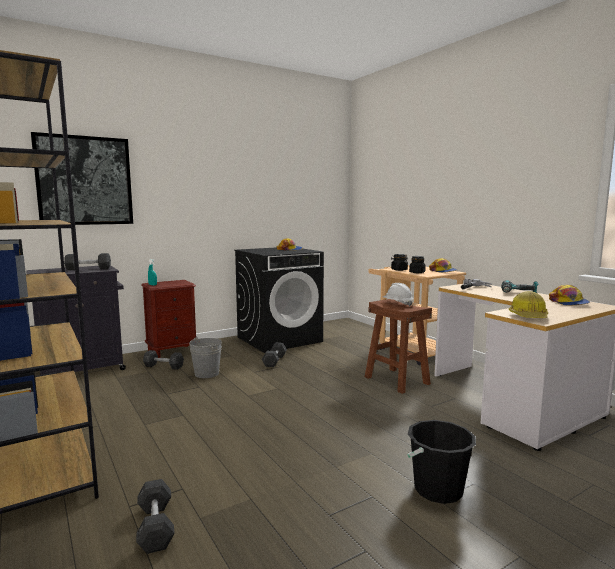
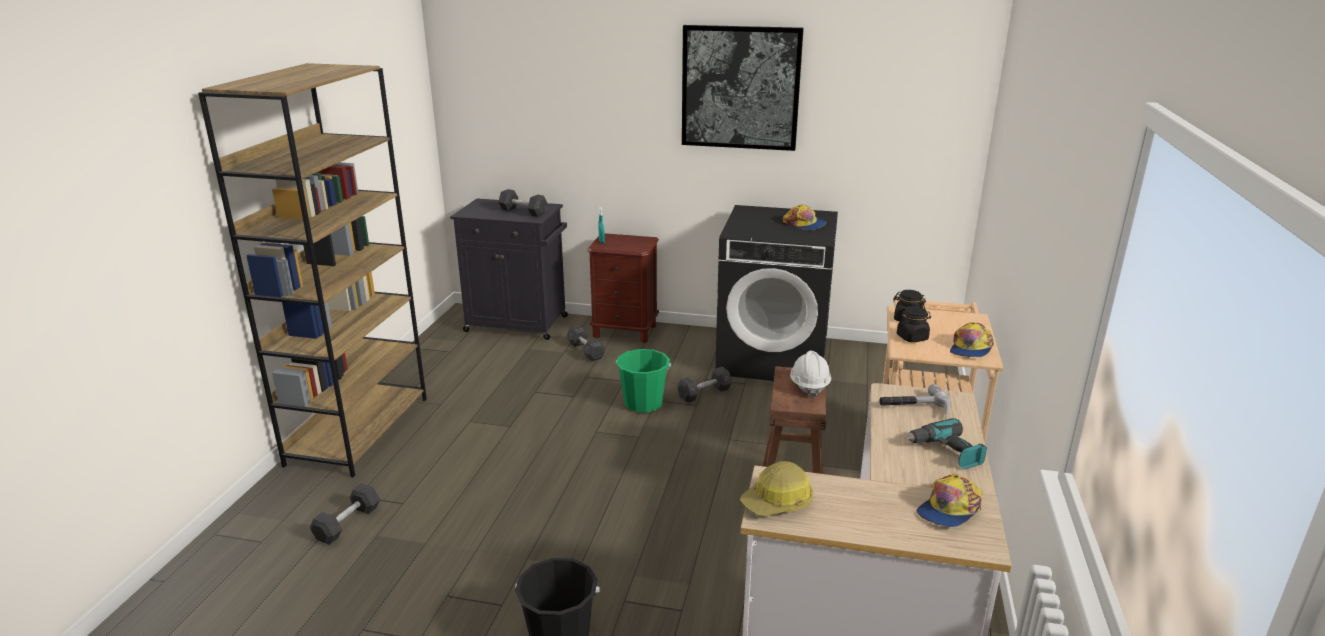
camera: 45 degrees right, 15 degrees up
picture [31,132,133,225] -> picture moved to [682,25,804,151]
grey bucket [189,337,222,378] -> none
none -> green bucket [616,349,671,413]

